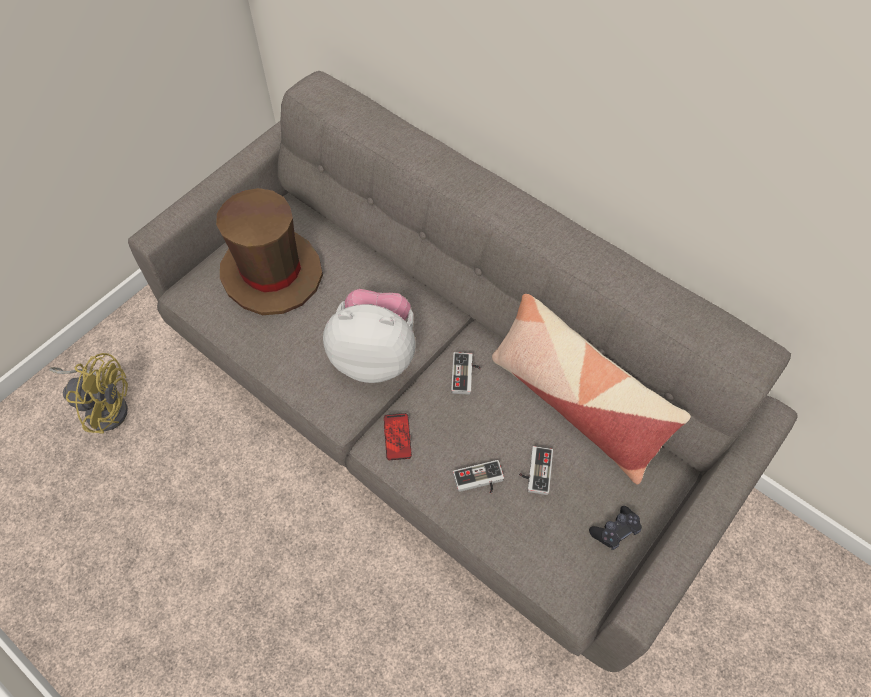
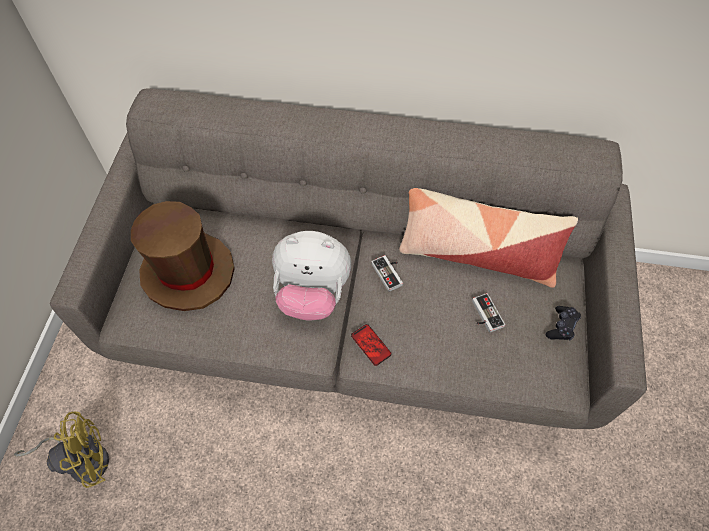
camera: 30 degrees left, 0 degrees up
plush toy [323,289,415,383] -> plush toy turned 150 degrees counterclockwise [272,231,351,321]
game controller [453,460,504,493] -> none

